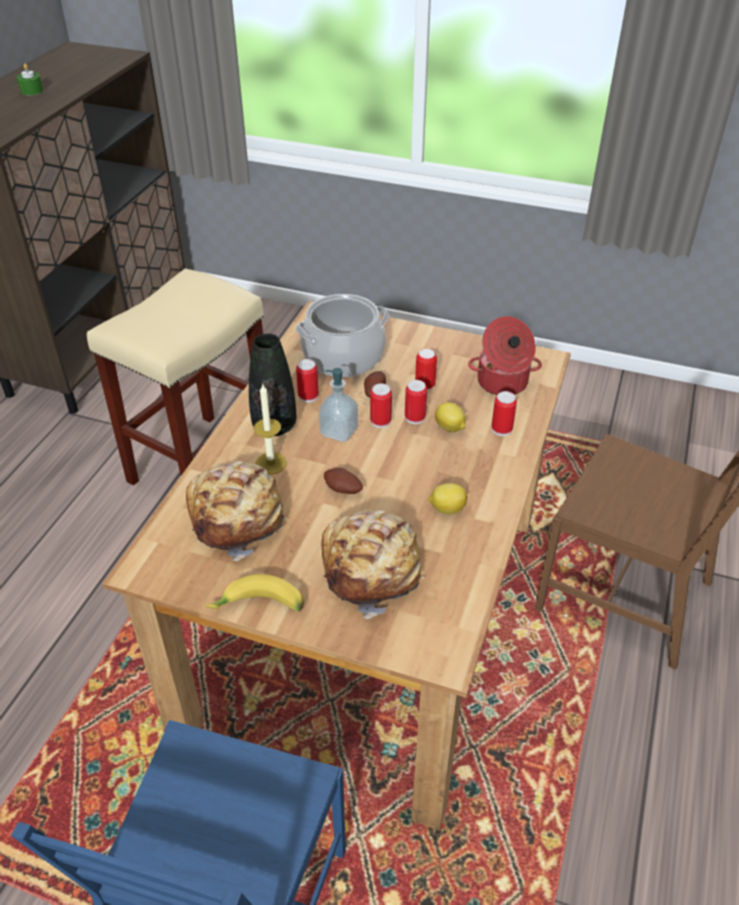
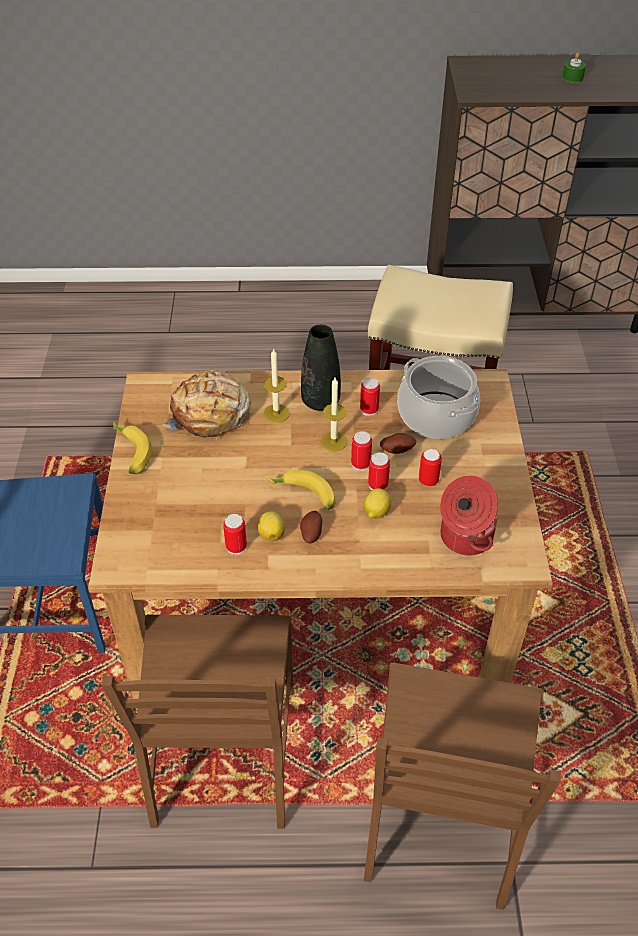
camera: 70 degrees right, 5 degrees up
soap dispenser [319,368,358,442] -> candle [320,378,347,452]
bread [321,509,424,619] -> none
potato [324,468,363,494] -> potato moved to [300,511,322,544]
can [492,391,517,436] -> can moved to [223,514,247,555]
none -> brown chair [102,615,293,829]
none -> banana [267,470,336,510]

